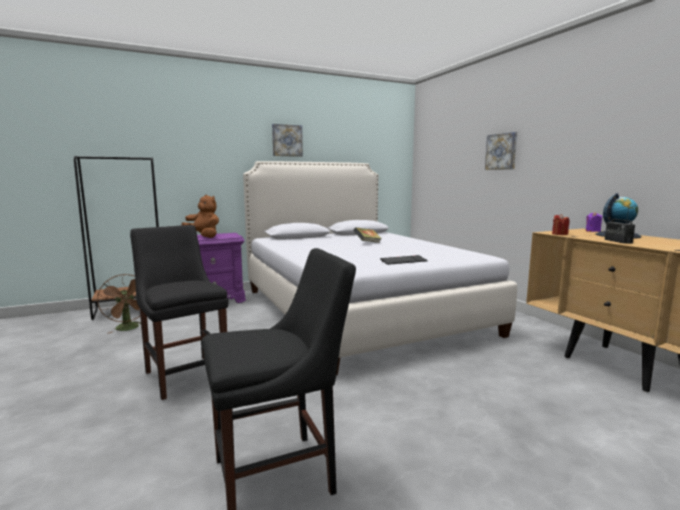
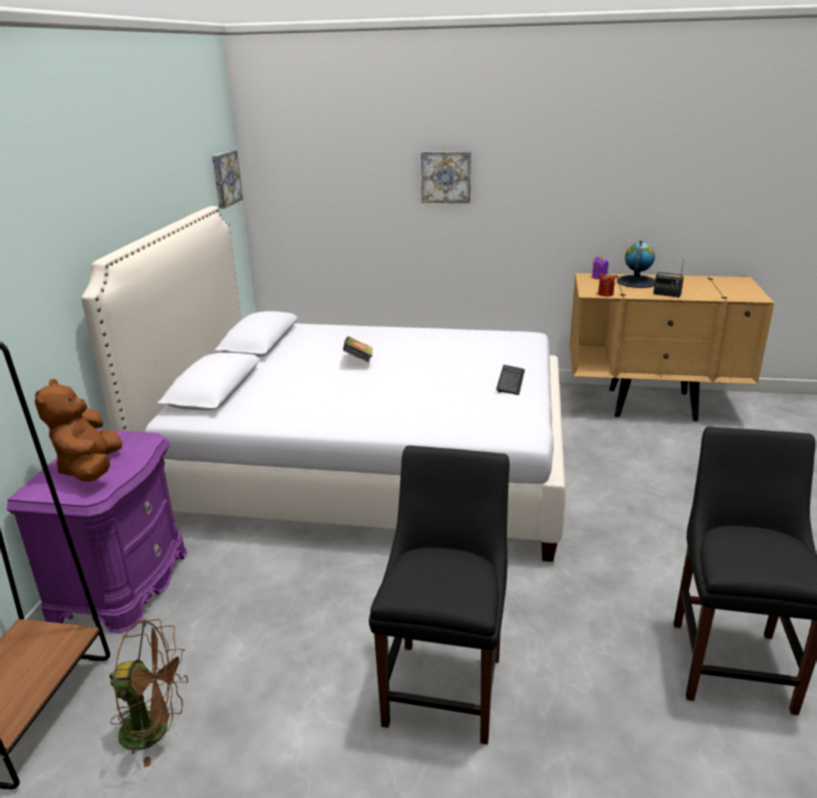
camera: 55 degrees left, 15 degrees up
black chair [130,225,229,400] -> black chair turned 105 degrees clockwise [369,445,510,745]
brown plush toy [181,195,219,238] -> brown plush toy turned 75 degrees counterclockwise [35,379,122,482]
picture [272,124,303,157] -> picture moved to [212,150,243,209]

